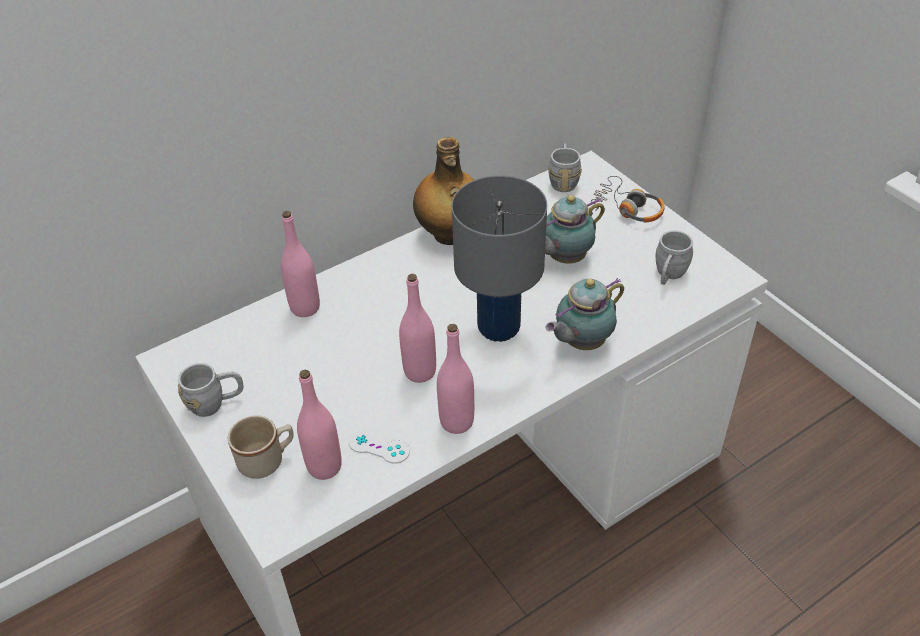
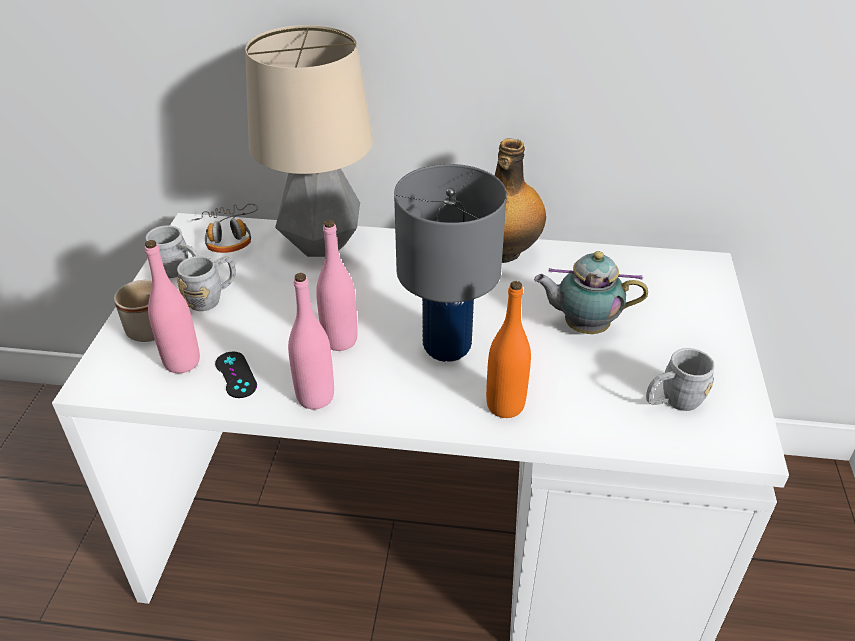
camera: 40 degrees right, 5 degrees down
pink bottle [281,211,320,317] -> table lamp [245,25,373,257]
white game controller [349,429,410,464] -> black game controller [215,351,257,398]
teapot [545,278,624,350] -> orange bottle [486,281,531,418]
grey mug [548,144,582,192] -> grey mug moved to [177,256,236,311]
headphones [591,176,665,223] -> headphones moved to [191,204,258,253]

